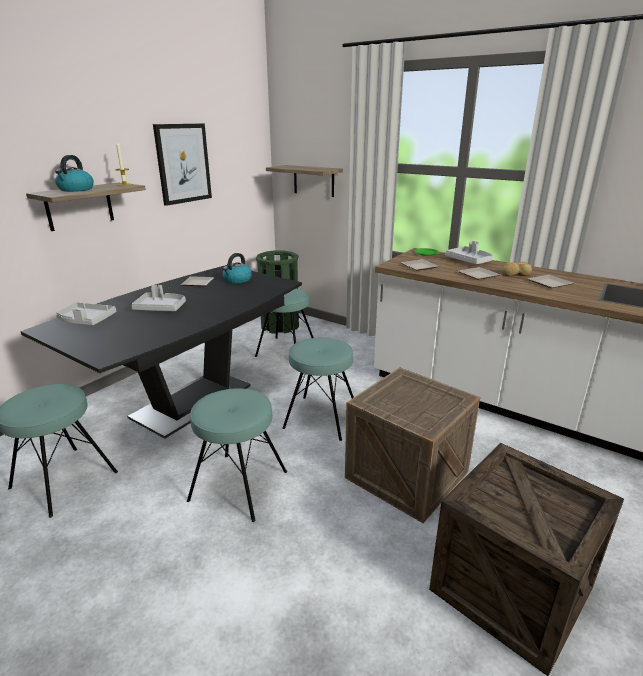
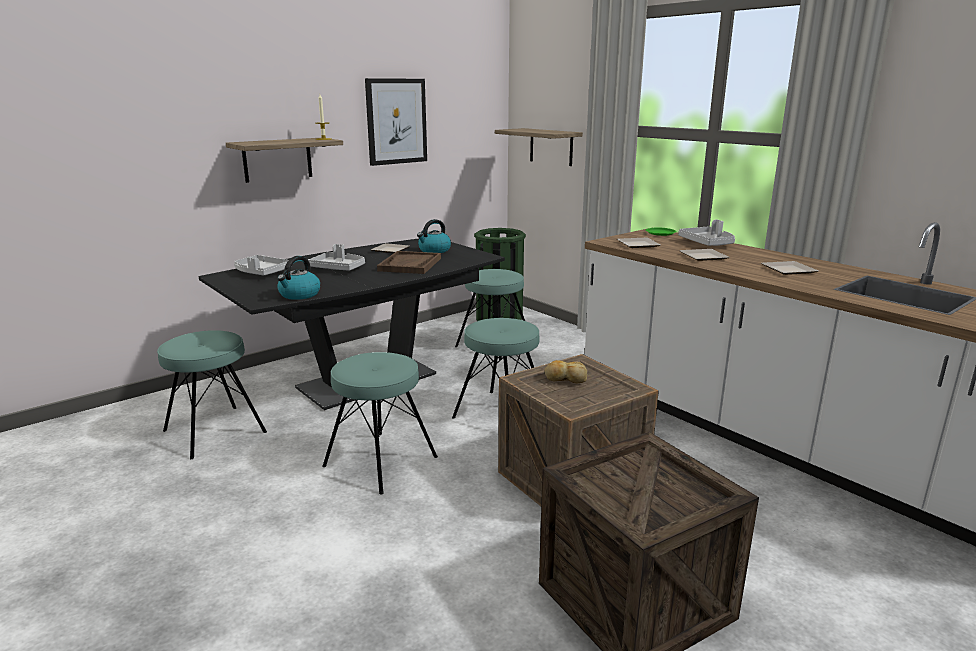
camera: 15 degrees right, 5 degrees down
kettle [55,155,94,192] -> kettle moved to [277,256,320,300]
bread [500,261,532,277] -> bread moved to [545,360,587,383]
none -> brown tray [377,251,441,274]

